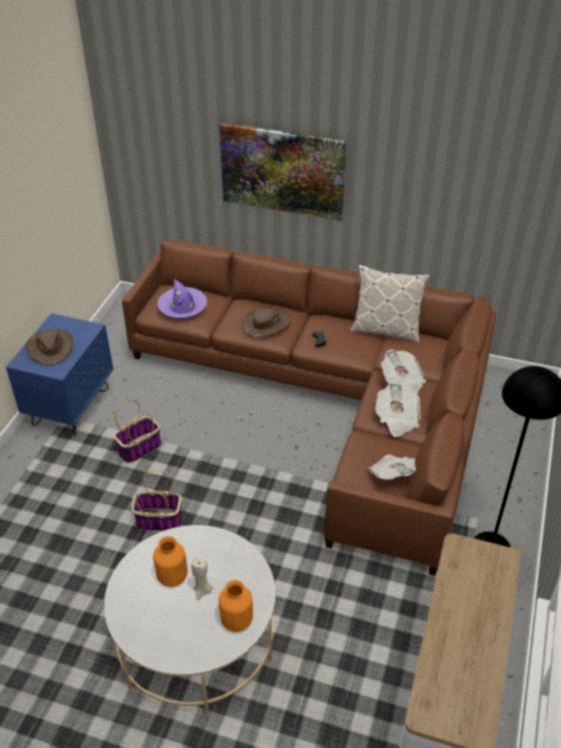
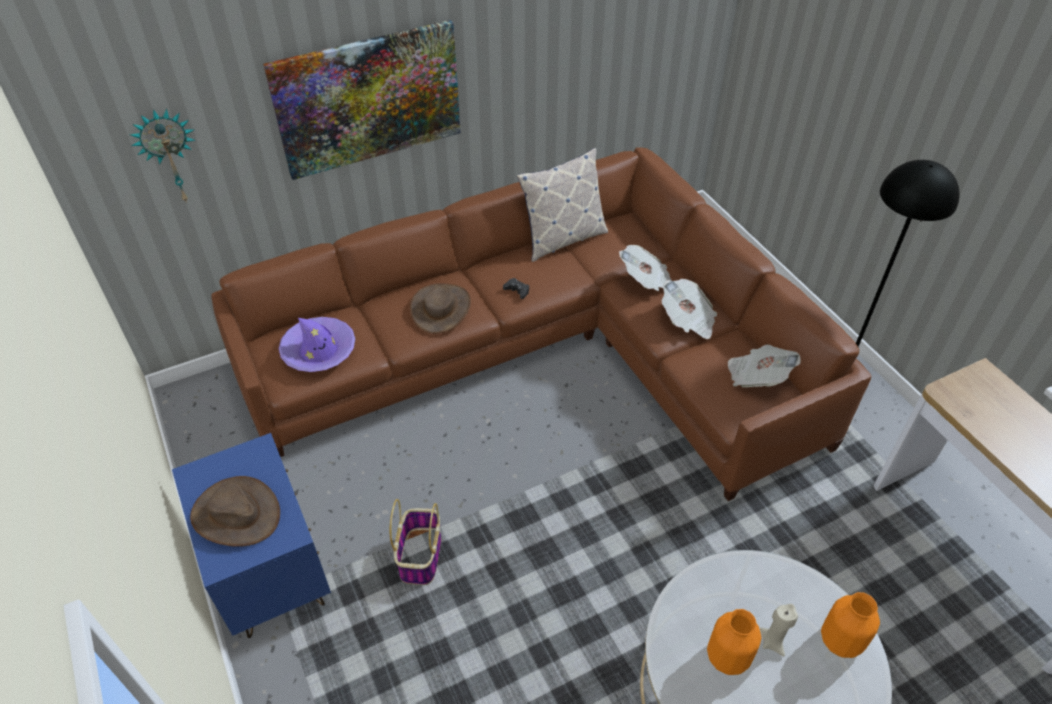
camera: 45 degrees left, 5 degrees up
basket [132,469,183,531] -> none
none -> wall clock [129,109,196,203]

